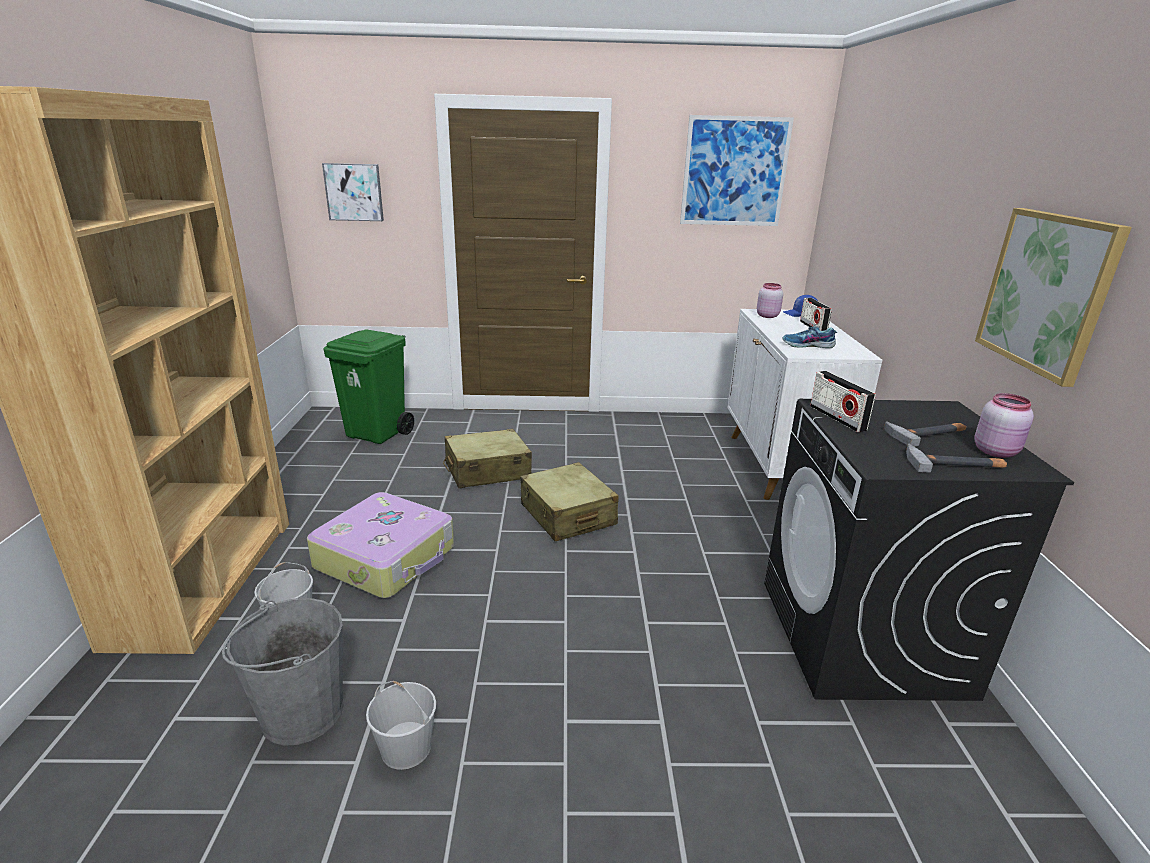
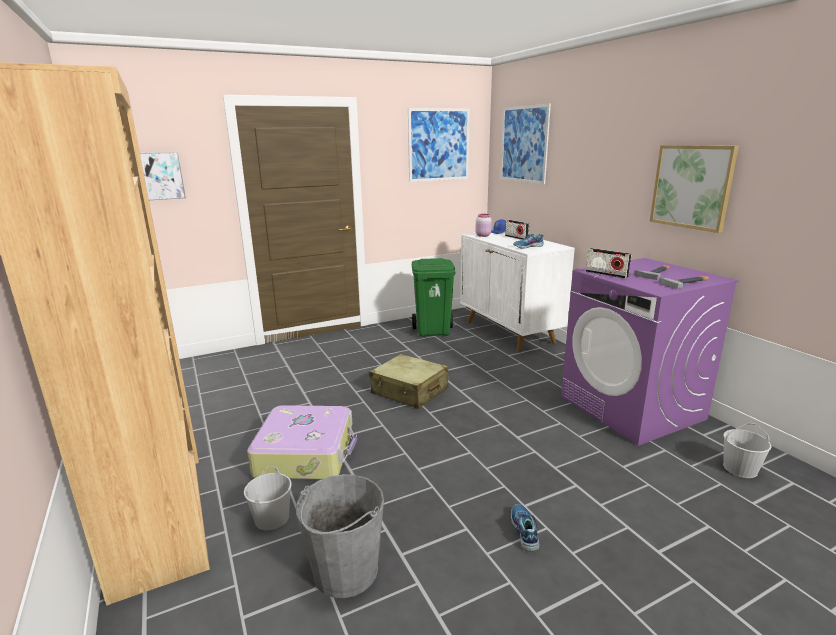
camera: 25 degrees left, 5 degrees down
green trash can [324,329,414,444] -> green trash can moved to [412,258,456,337]
white bucket [366,681,436,770] -> white bucket moved to [723,423,772,478]
beige suitcase [443,429,532,488] -> none
black washing machine [764,399,1075,701] -> purple washing machine [561,258,739,445]
pink jar [974,393,1034,458] -> none
none -> picture [500,104,551,184]
none -> shoe [511,504,539,551]

